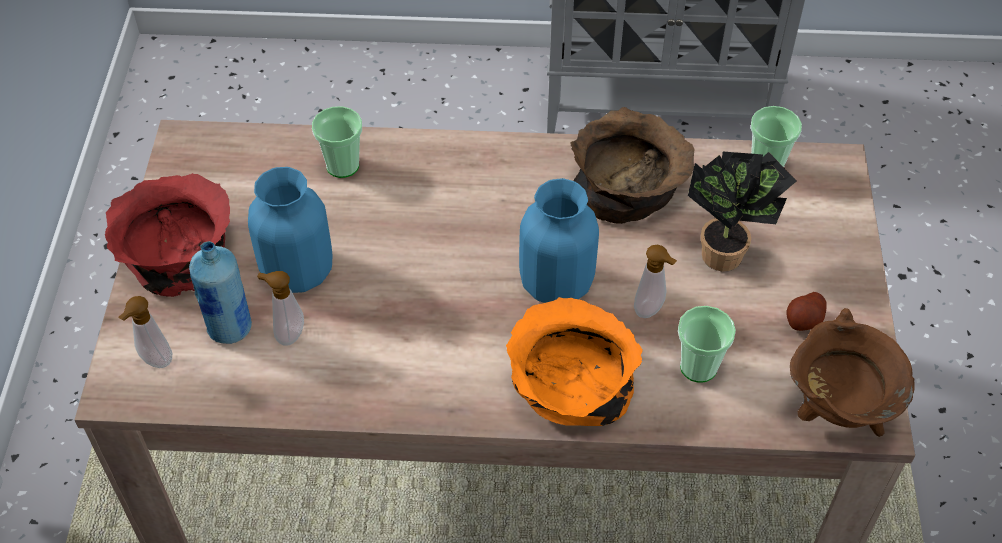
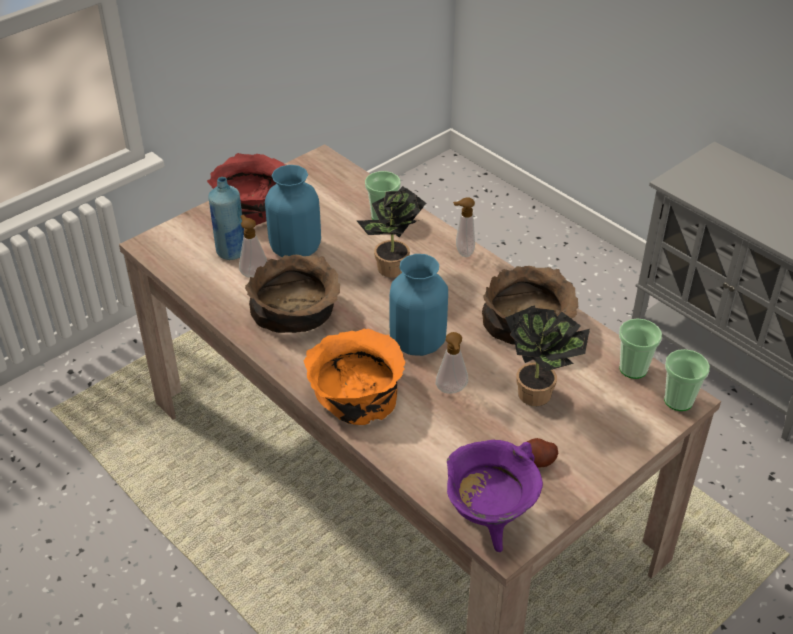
camera: 45 degrees right, 10 degrees down
soap dispenser [118,296,172,368] -> soap dispenser moved to [453,197,475,257]
cup [678,306,736,383] -> cup moved to [664,349,710,411]
brown cooking pot [790,308,915,437] -> purple cooking pot [447,440,543,552]
none -> brown bowl [245,255,340,333]
none -> potted plant [356,186,426,278]

